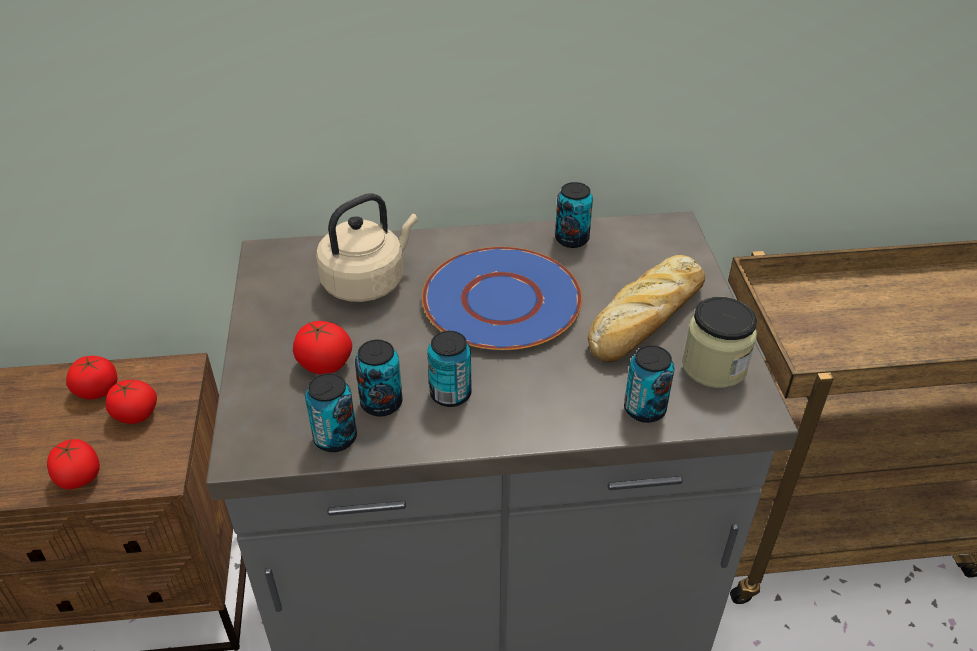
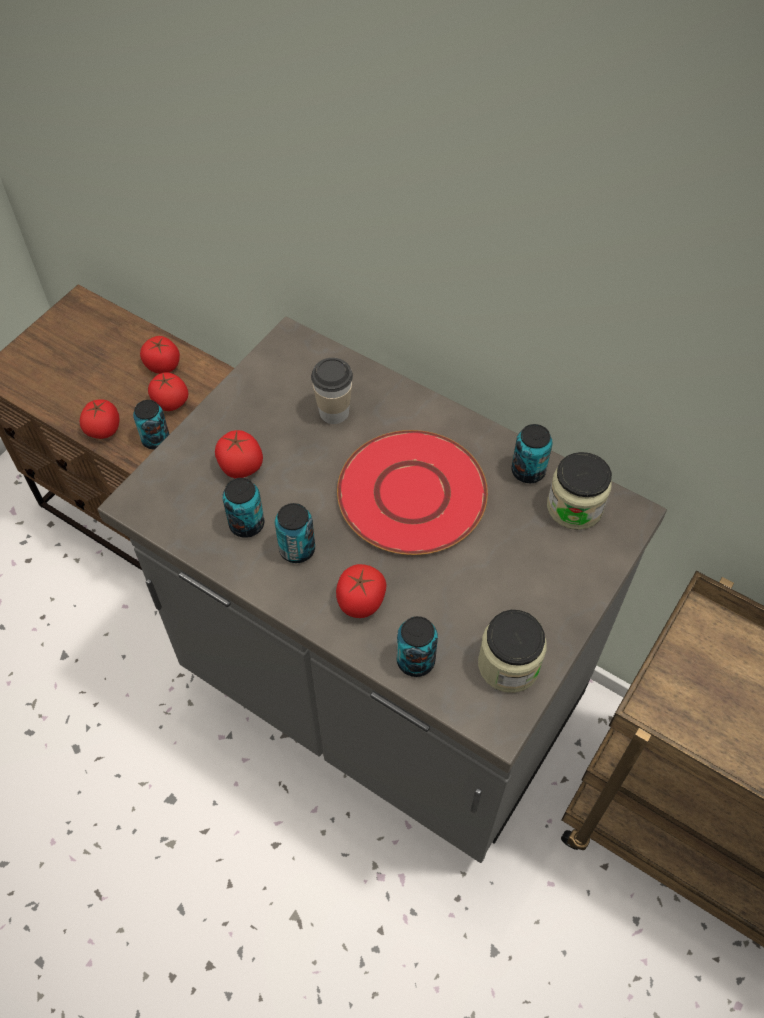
camera: 40 degrees right, 15 degrees up
can [305,373,357,452] -> can moved to [133,400,170,449]
beige kettle [316,193,418,302] -> cup [311,358,353,424]
blue plate [422,247,582,351] -> red plate [337,430,488,555]
bread [587,255,705,362] -> none
none -> tomato [336,564,387,618]
none -> jar [547,452,612,530]

